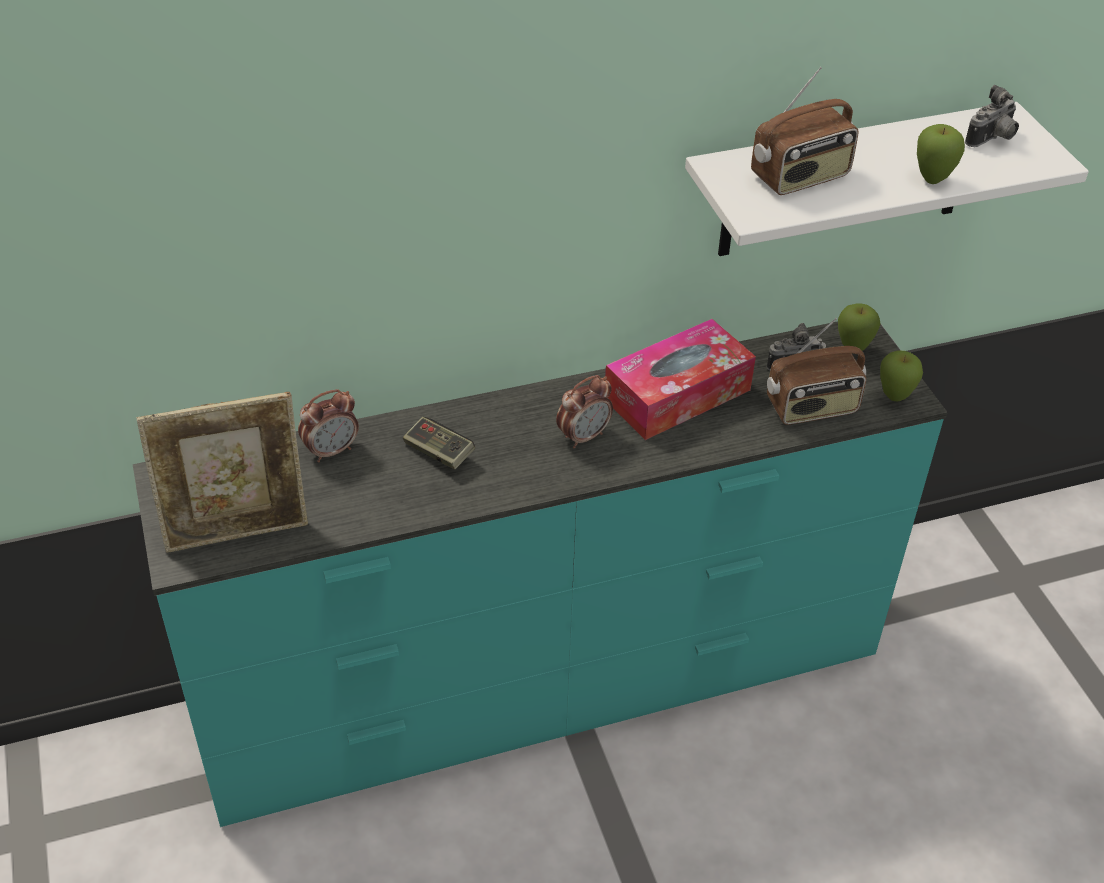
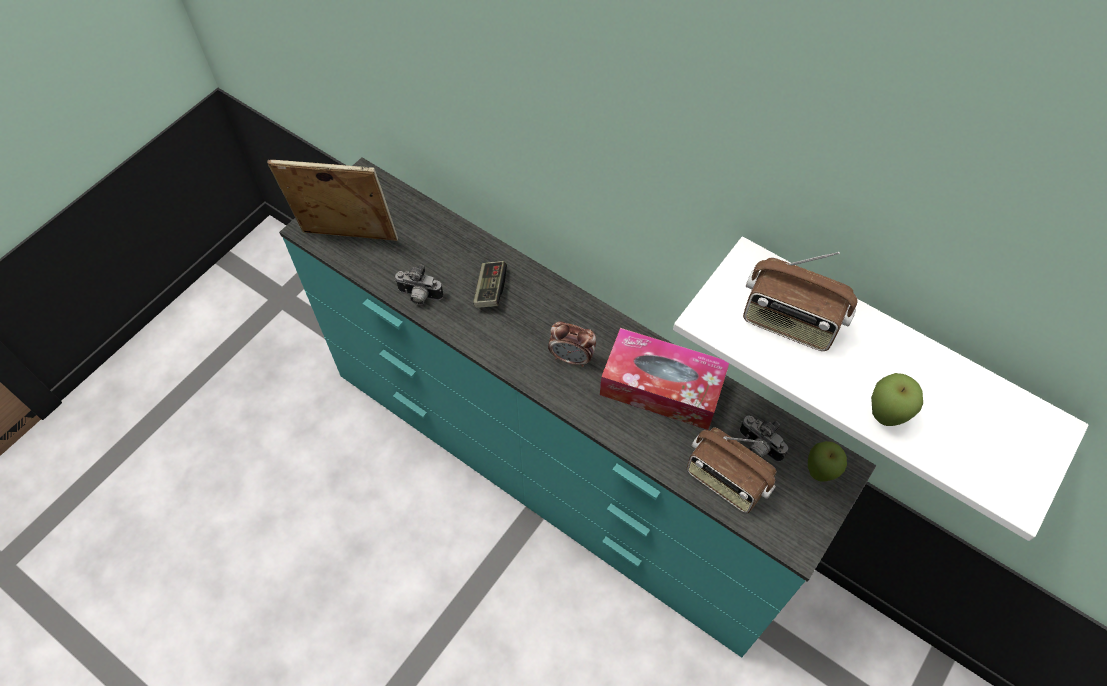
camera: 55 degrees right, 15 degrees up
picture frame [136,392,308,553] -> picture frame turned 150 degrees clockwise [267,160,398,241]
alarm clock [298,389,359,462] -> none
apple [880,351,923,402] -> none
camera [965,85,1019,147] -> camera moved to [395,264,444,305]

